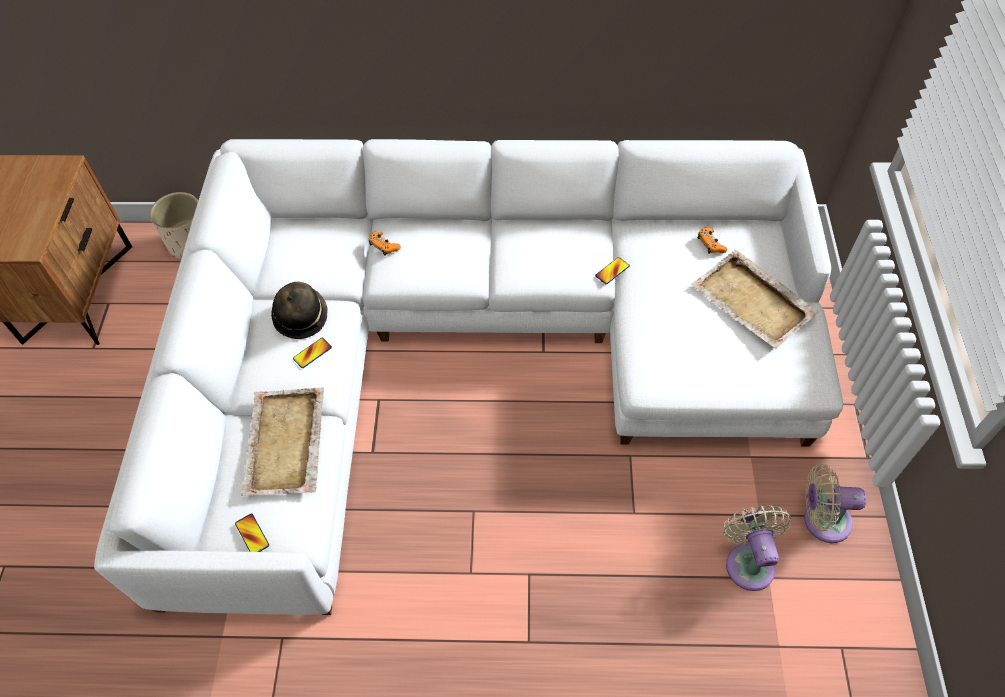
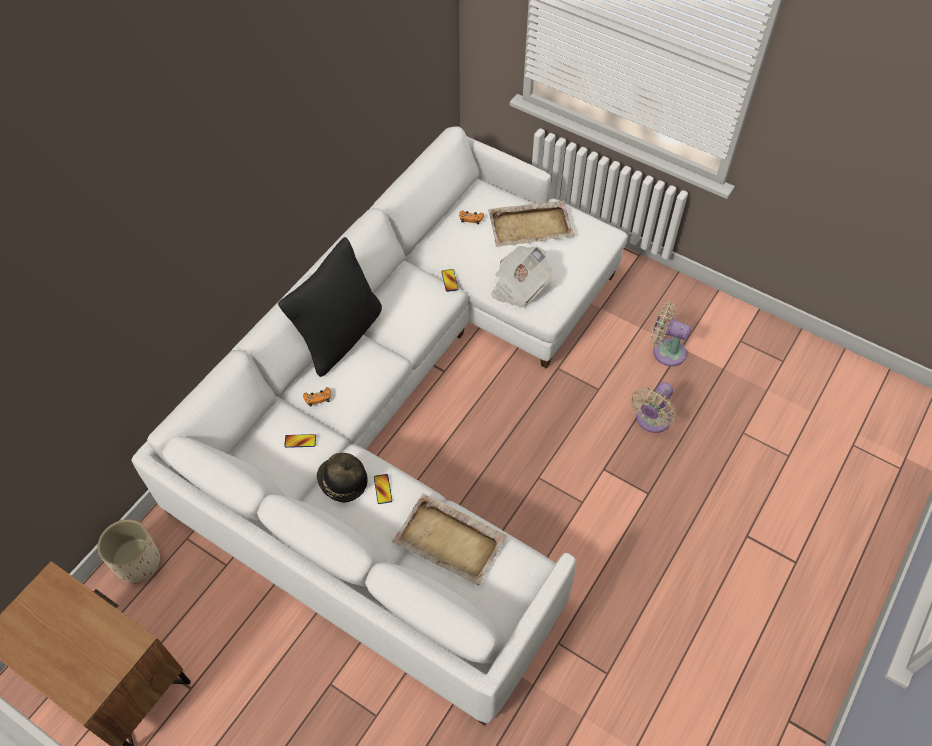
camera: 60 degrees left, 0 degrees up
phone [235,513,269,552] -> phone moved to [284,434,316,448]
beige fan [804,464,866,543] -> beige fan moved to [631,382,676,433]
none -> black pillow [278,237,382,377]
none -> newspaper [491,246,552,308]

